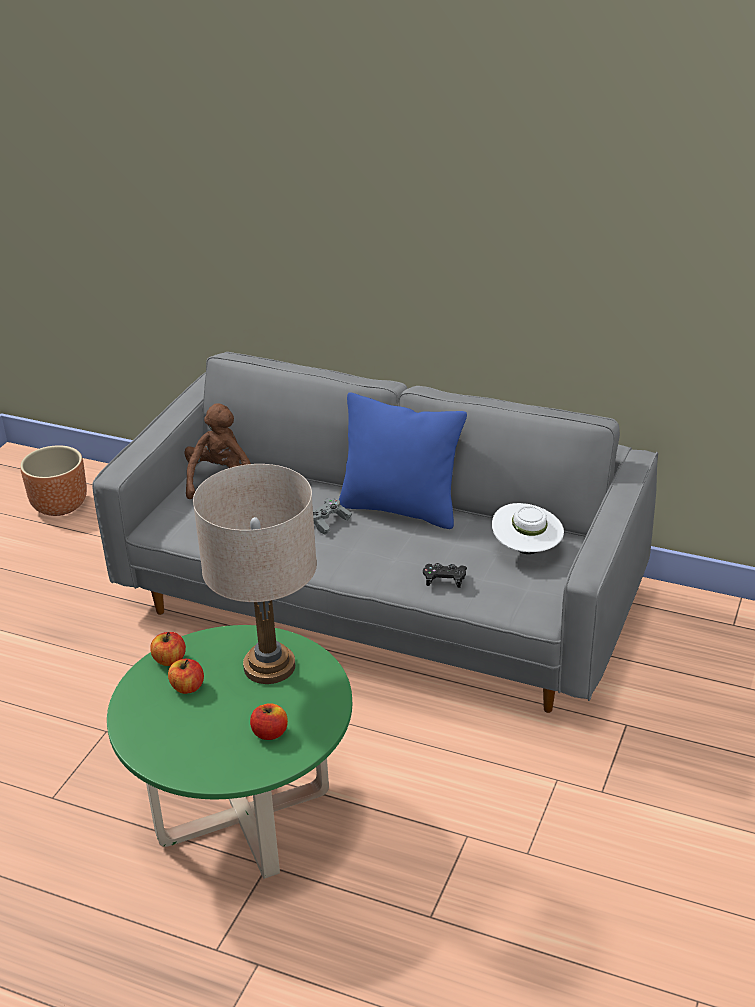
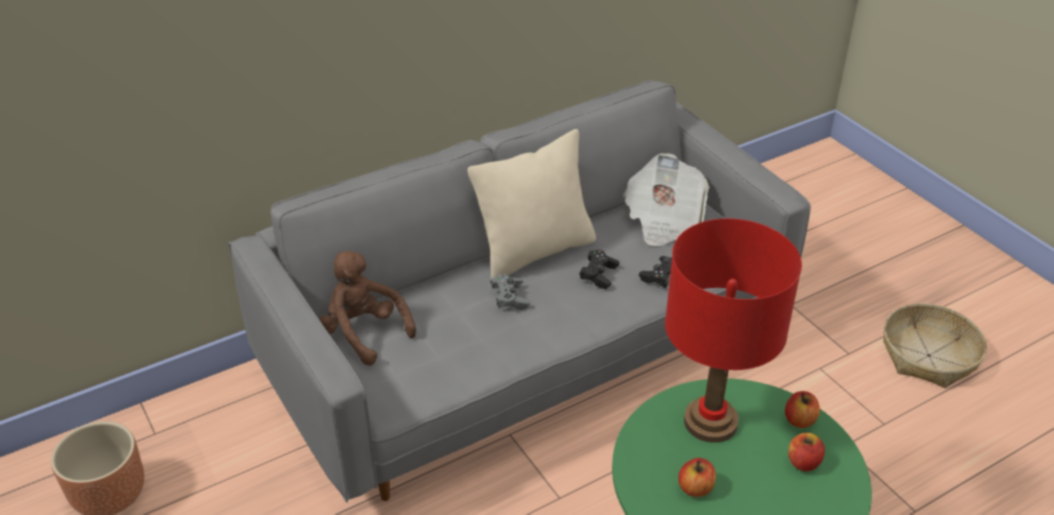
camera: 55 degrees left, 5 degrees up
apple [150,632,186,666] -> apple moved to [785,391,820,428]
beige table lamp [193,464,317,684] -> red table lamp [665,218,802,443]
blue pillow [339,392,467,529] -> beige pillow [467,129,596,281]
white hat [492,503,564,554] -> newspaper [624,153,709,246]
none -> black game controller [579,250,619,289]
none -> basket [883,303,987,388]

